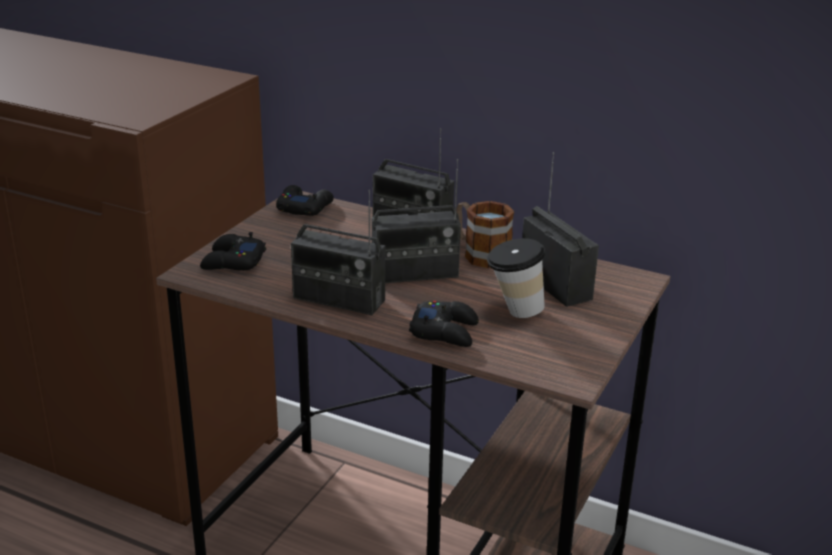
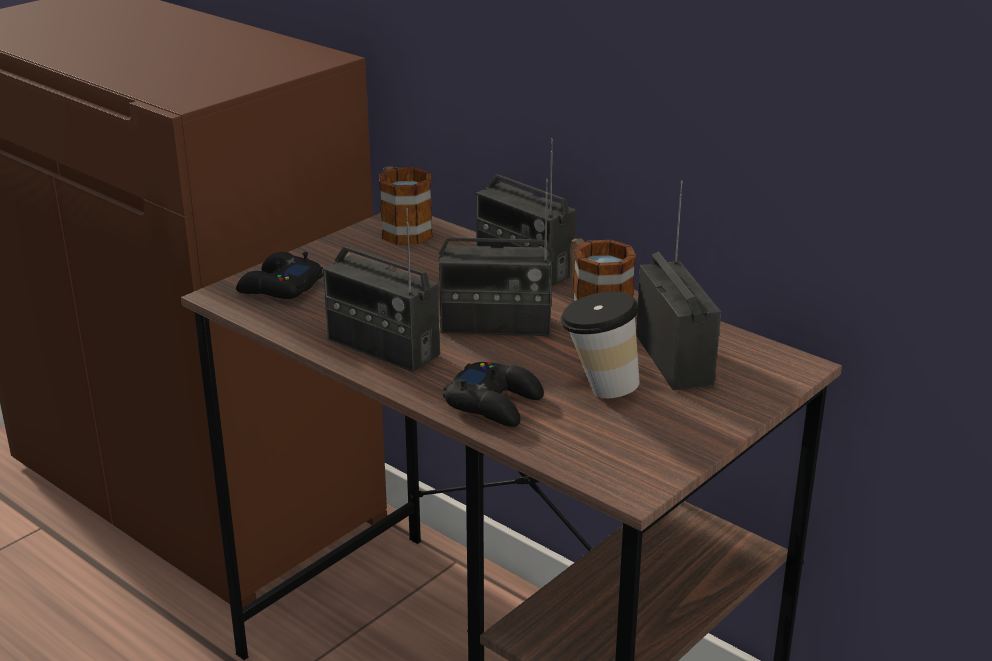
camera: 15 degrees right, 0 degrees up
black game controller [276,185,334,216] -> mug [379,166,433,245]

